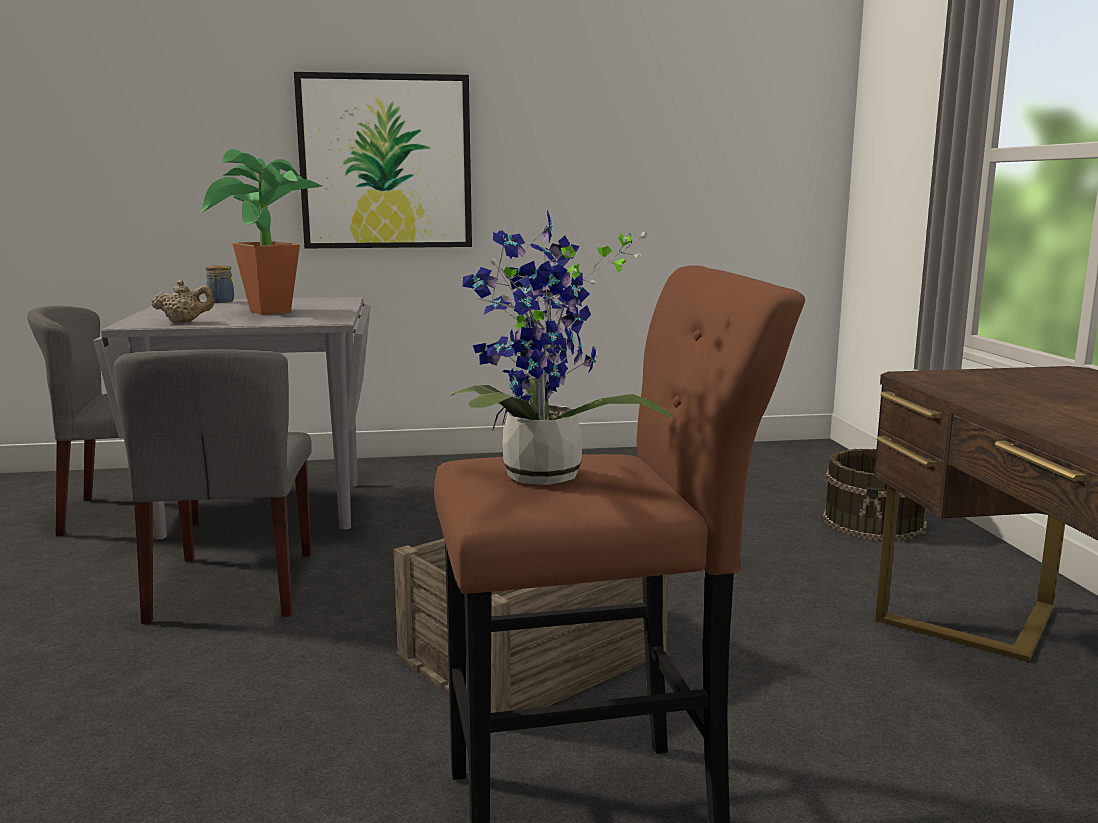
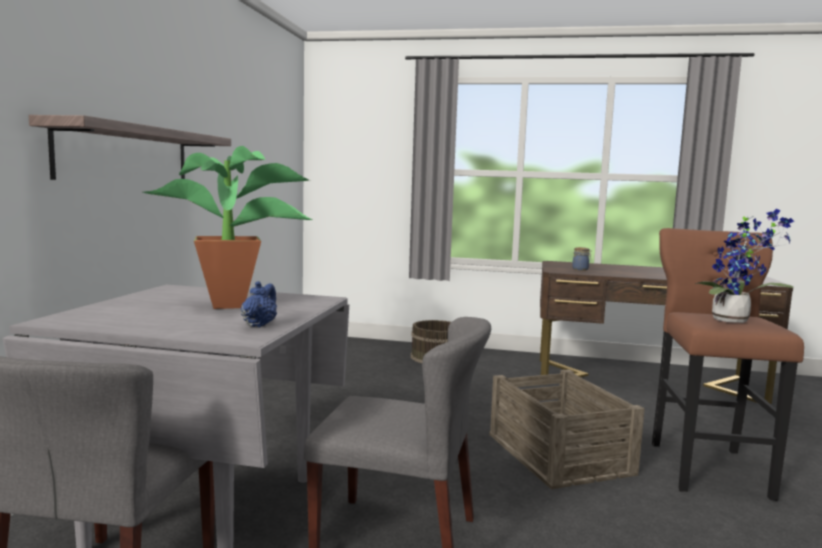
camera: 70 degrees left, 5 degrees down
beige teapot [151,280,215,323] -> blue teapot [241,281,277,328]
jar [206,265,234,303] -> jar moved to [572,247,592,271]
picture [294,72,472,248] -> shelf [29,115,231,180]

